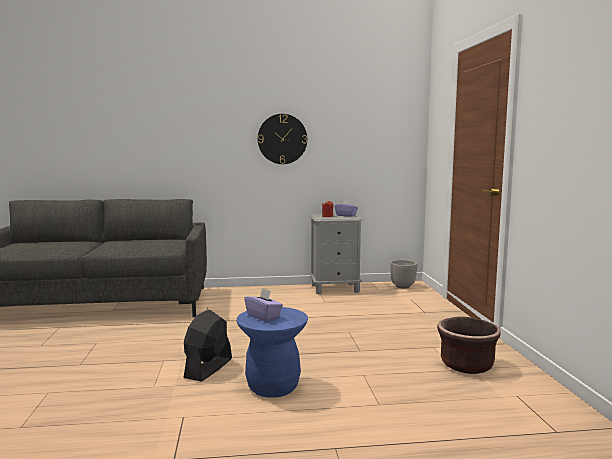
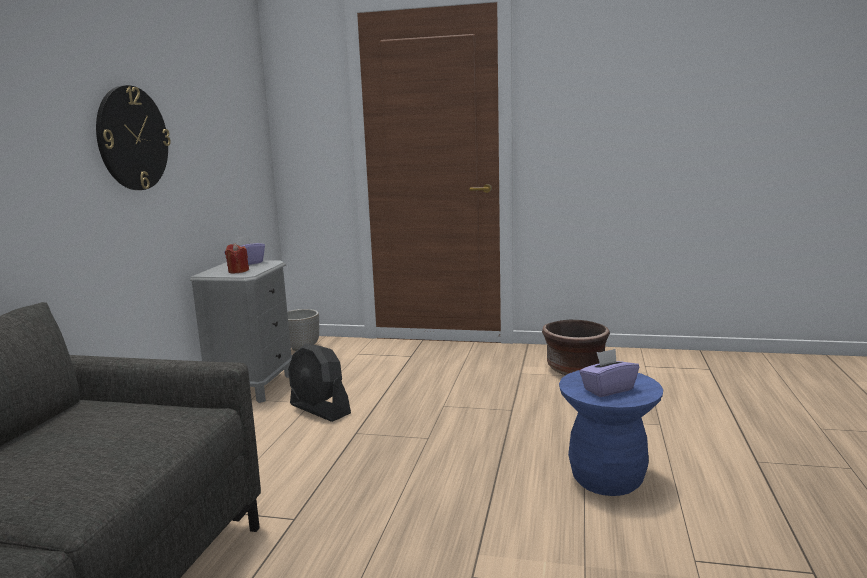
camera: 70 degrees left, 5 degrees up
black fan [183,310,232,382] -> black fan moved to [288,343,351,422]

